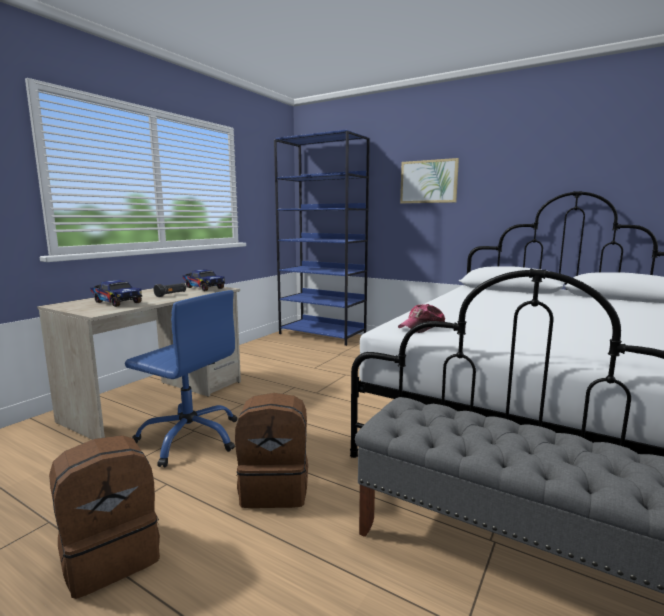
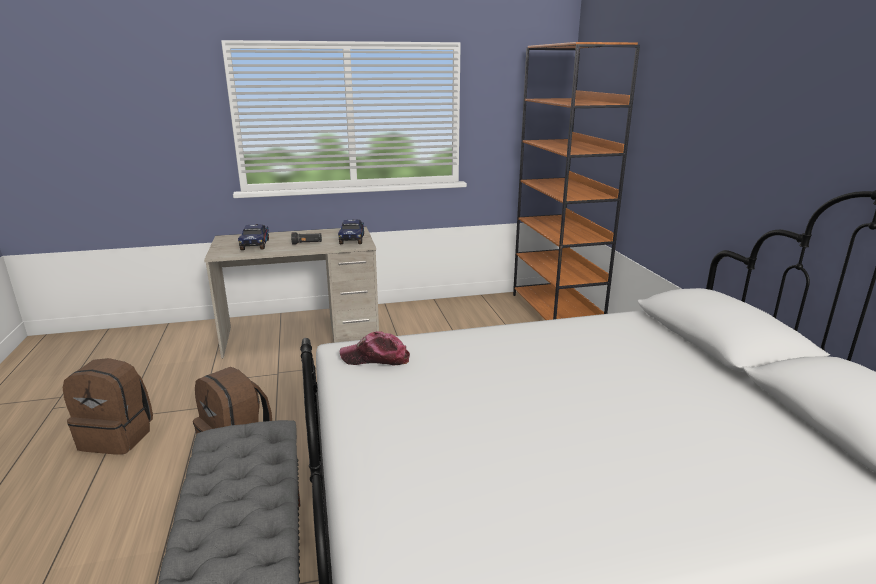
camera: 45 degrees right, 10 degrees up
blue office chair [125,290,237,467] -> none
blue bookcase [274,129,370,346] -> orange bookcase [513,42,640,320]
picture [400,158,459,203] -> none

